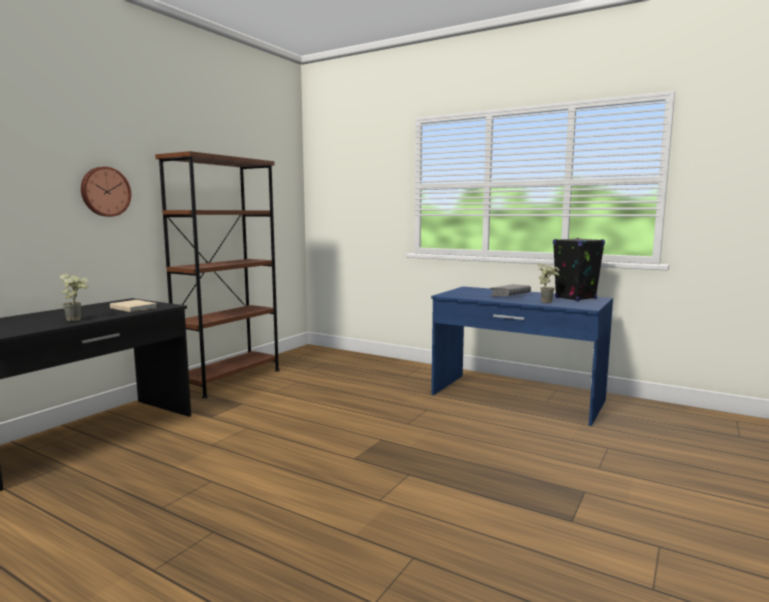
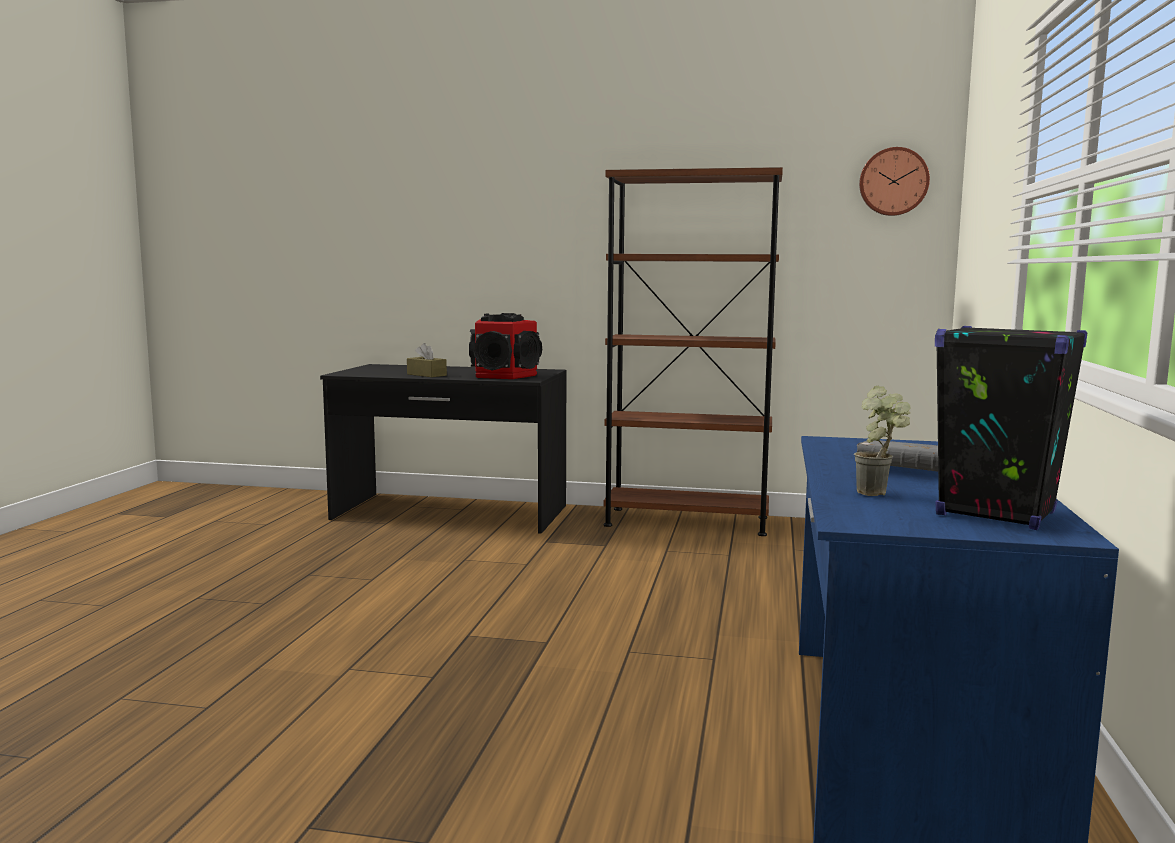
camera: 70 degrees right, 0 degrees up
potted plant [60,273,89,321] -> brown tissue box [407,343,447,377]
wall clock [81,167,131,217] -> wall clock moved to [859,147,930,216]
beige book [110,300,158,312] -> speaker [469,313,542,379]

